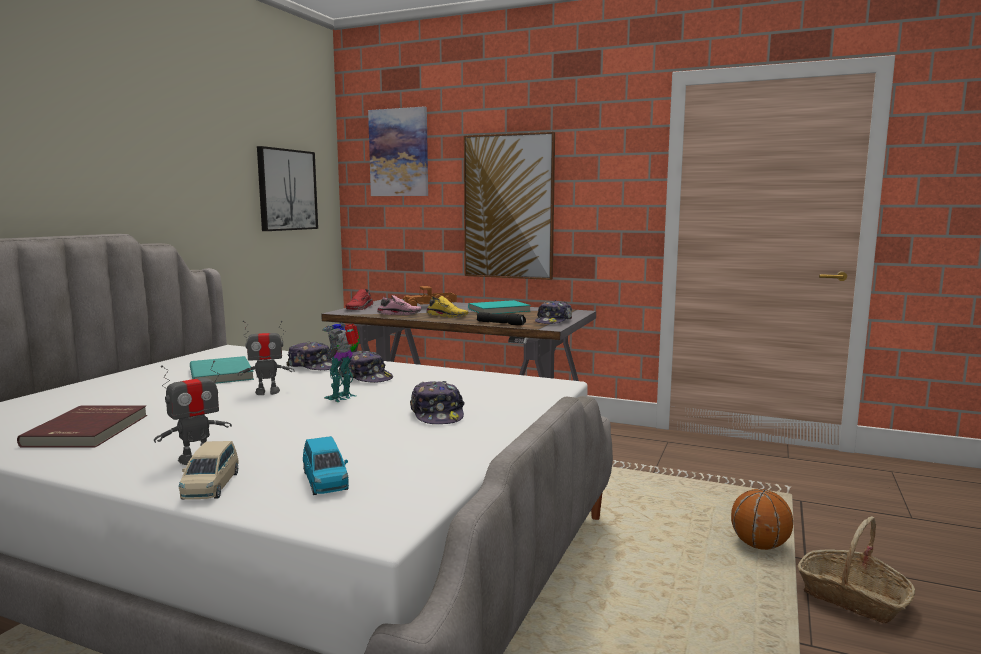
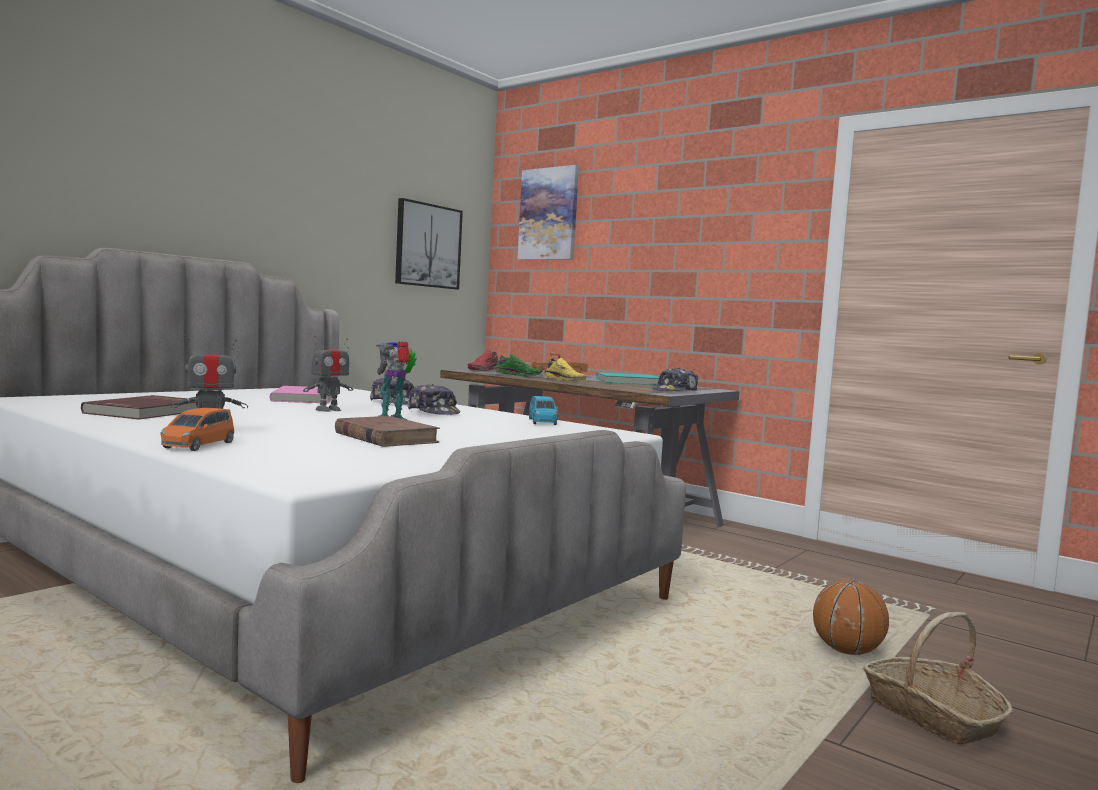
camera: 15 degrees right, 5 degrees down
beige toy car [178,441,239,500] -> orange toy car [160,408,234,451]
turquoise book [190,356,254,384] -> pink book [270,386,332,404]
toy robot [238,320,295,395] -> toy robot turned 45 degrees counterclockwise [303,335,353,412]
blue toy car [303,436,349,495] -> blue toy car moved to [529,396,558,425]
pink shoe [377,295,422,315] -> green shoe [493,354,542,377]
cap [410,381,465,424] -> none
picture [464,132,555,280] -> none
black flashlight [477,312,526,326] -> none
none -> brown book [335,416,440,447]

